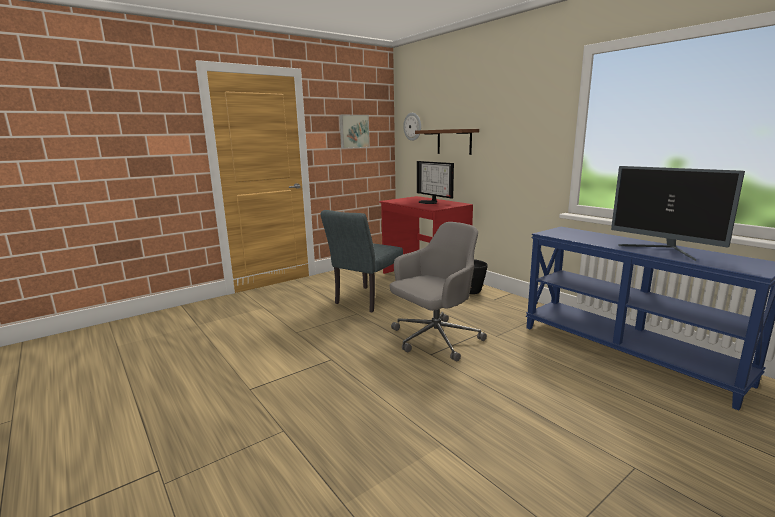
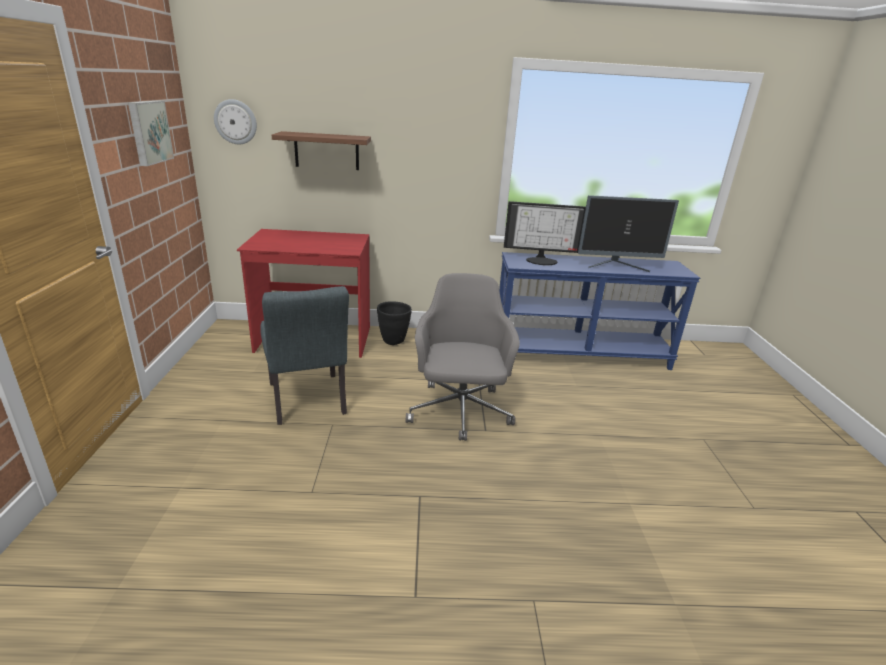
camera: 55 degrees left, 10 degrees up
monitor [417,161,454,204] -> monitor moved to [504,201,586,265]

